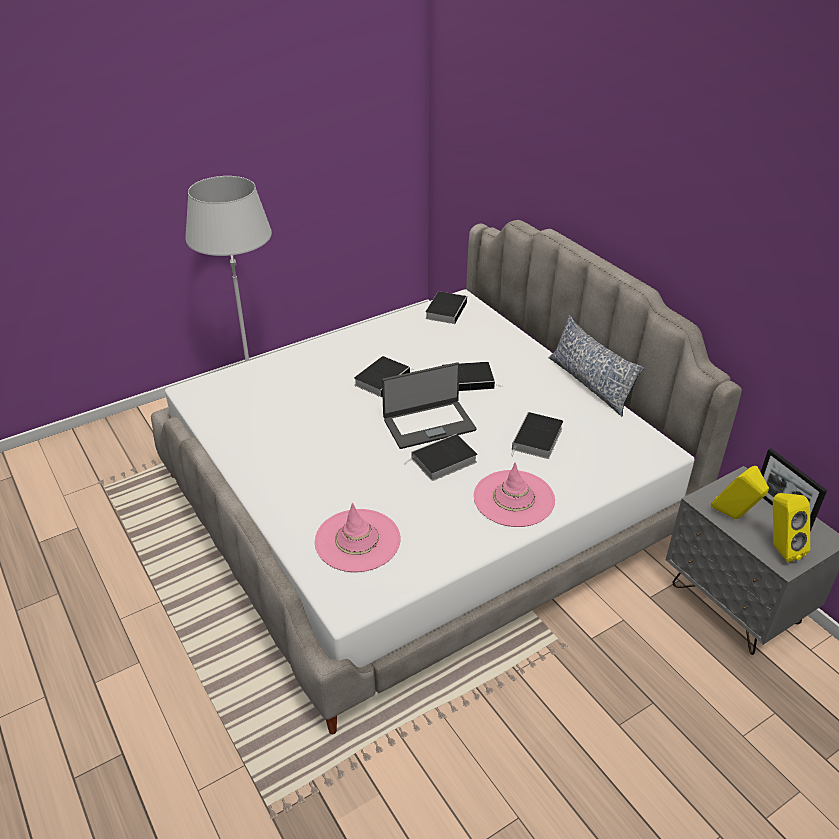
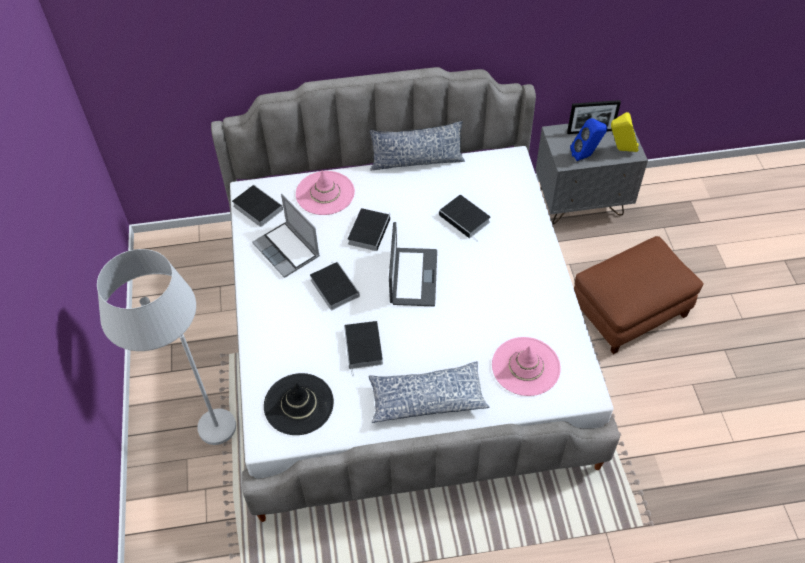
camera: 65 degrees left, 15 degrees up
book [404,434,477,481] -> book moved to [344,321,383,377]
pink hat [474,462,555,527] -> pink hat moved to [296,170,355,215]
yellow speaker [711,466,769,519] -> blue speaker [570,118,607,161]
none -> laptop [252,194,320,278]
none -> black hat [264,373,334,435]
none -> pillow [369,361,489,423]
none -> brown ottoman [574,236,704,354]

